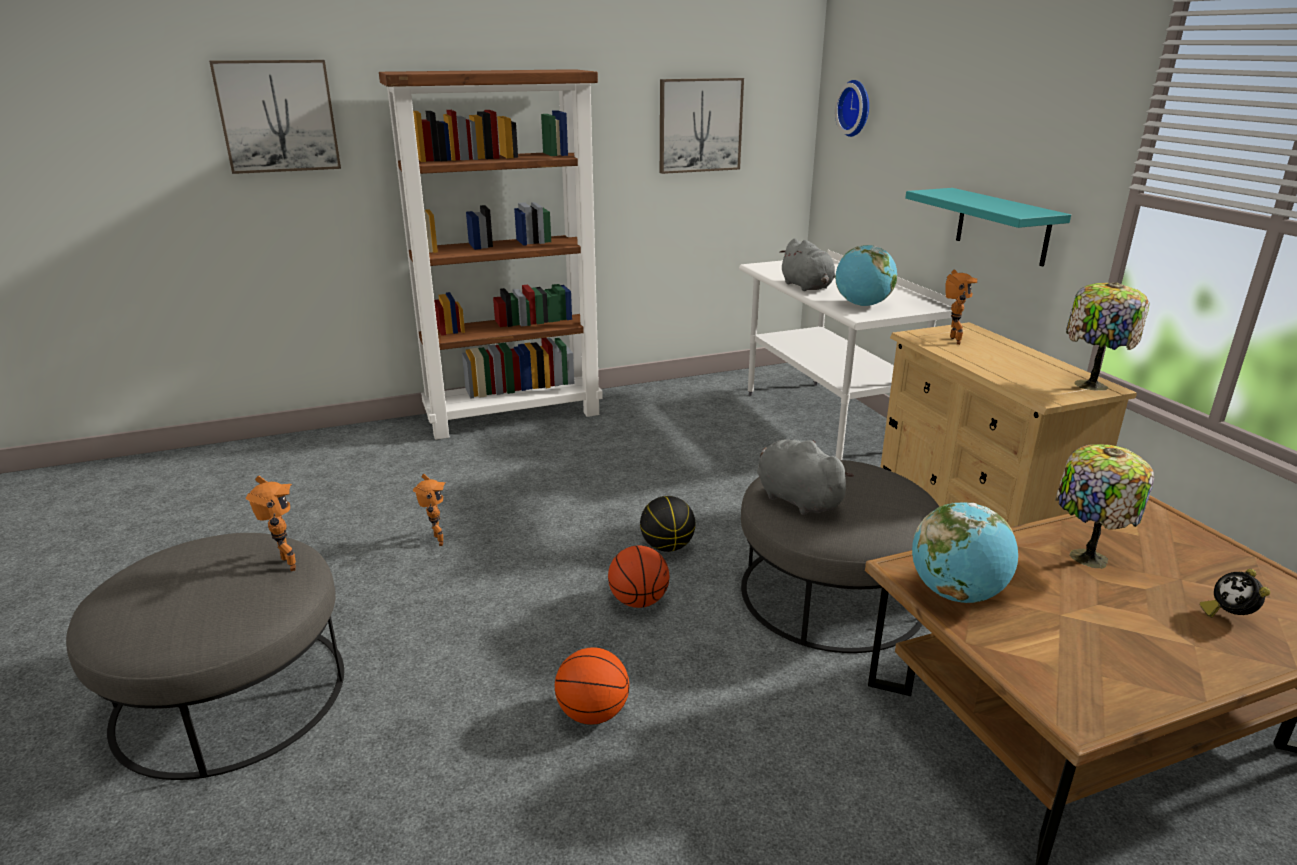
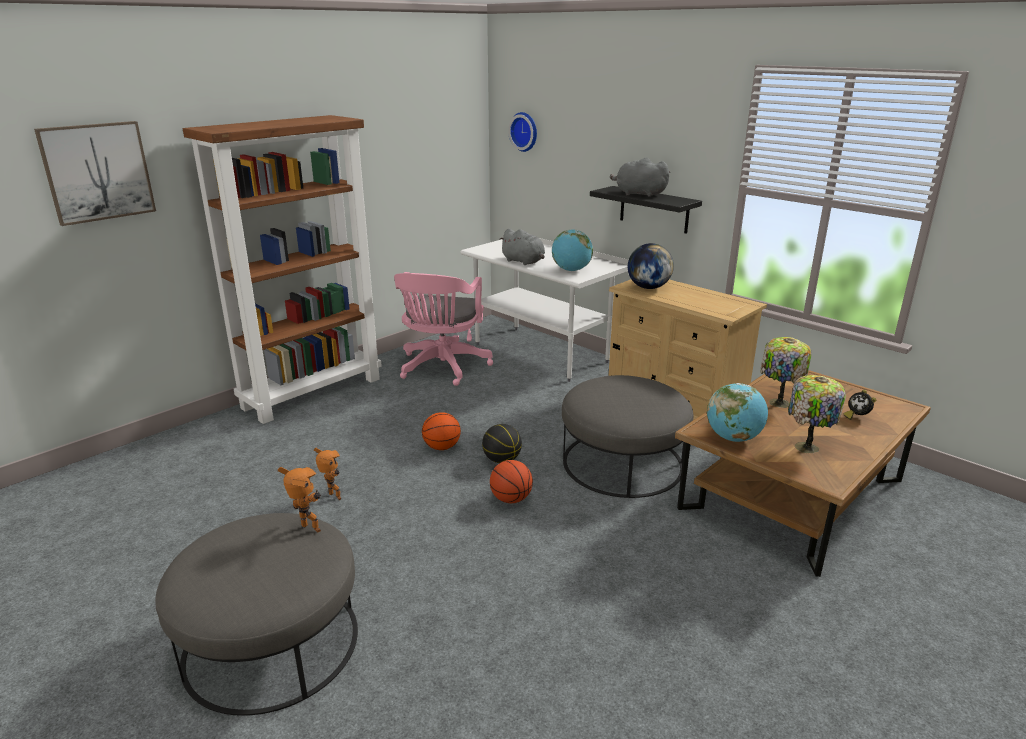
camera: 25 degrees left, 0 degrees up
basketball [555,647,629,725] -> basketball moved to [422,412,461,450]
picture [660,78,744,174] -> none
grey plush toy [757,439,854,515] -> grey plush toy moved to [610,157,670,197]
turquoise shelf [905,188,1071,267] -> black shelf [590,186,702,234]
toy robot [945,270,977,345] -> globe [628,243,674,289]
table lamp [1066,282,1149,390] -> table lamp moved to [788,375,846,453]
none -> pink office chair [394,272,493,386]

